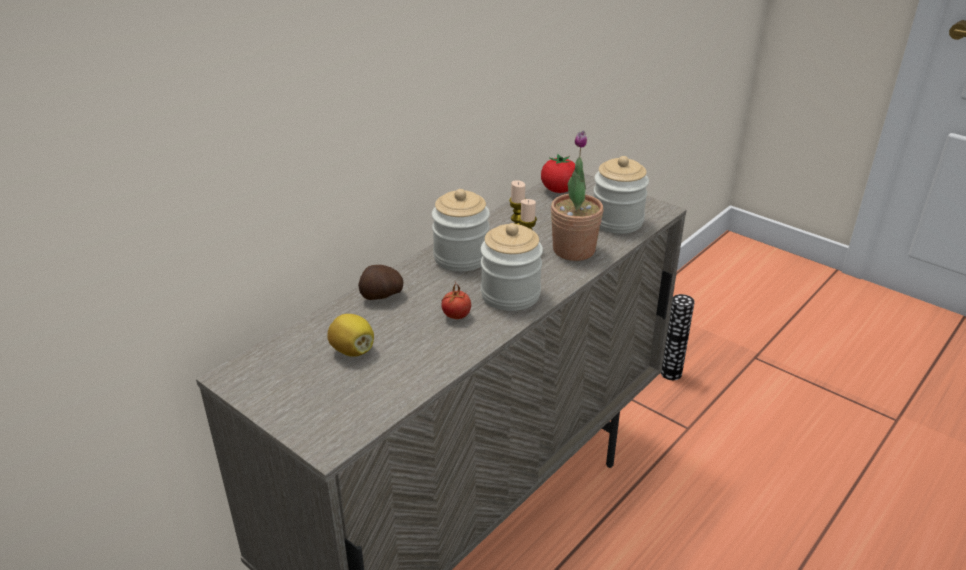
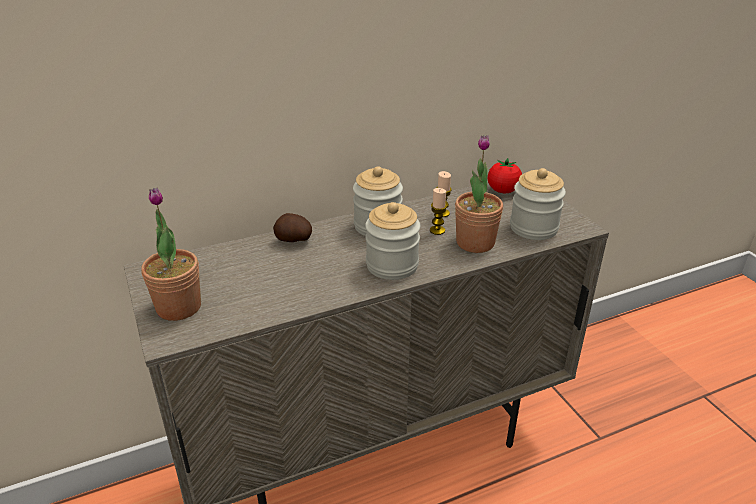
camera: 25 degrees right, 0 degrees up
lemon [327,314,374,357] -> none
tomato [441,281,471,319] -> none
vase [661,294,695,380] -> none
none -> potted plant [141,188,201,321]

